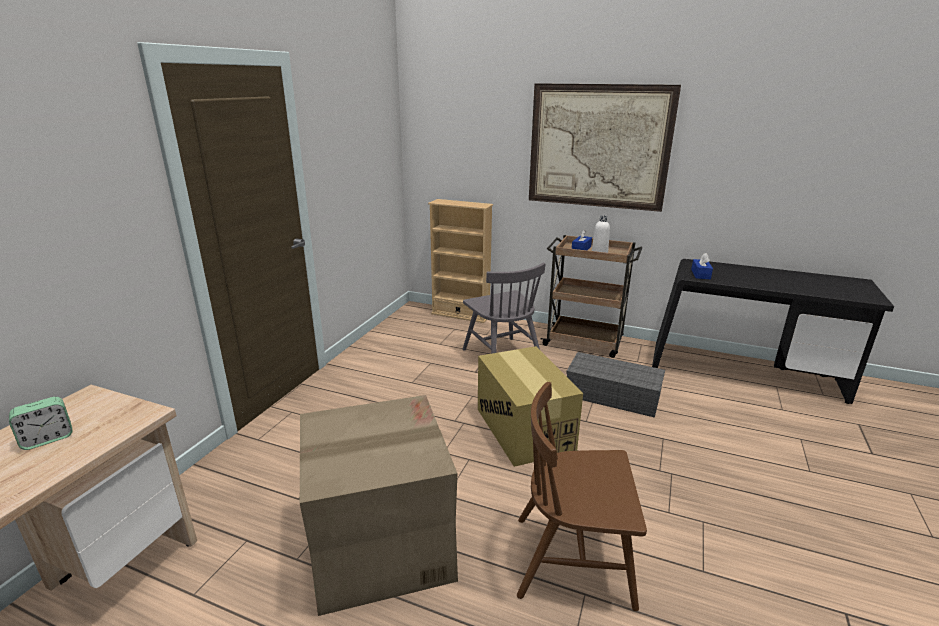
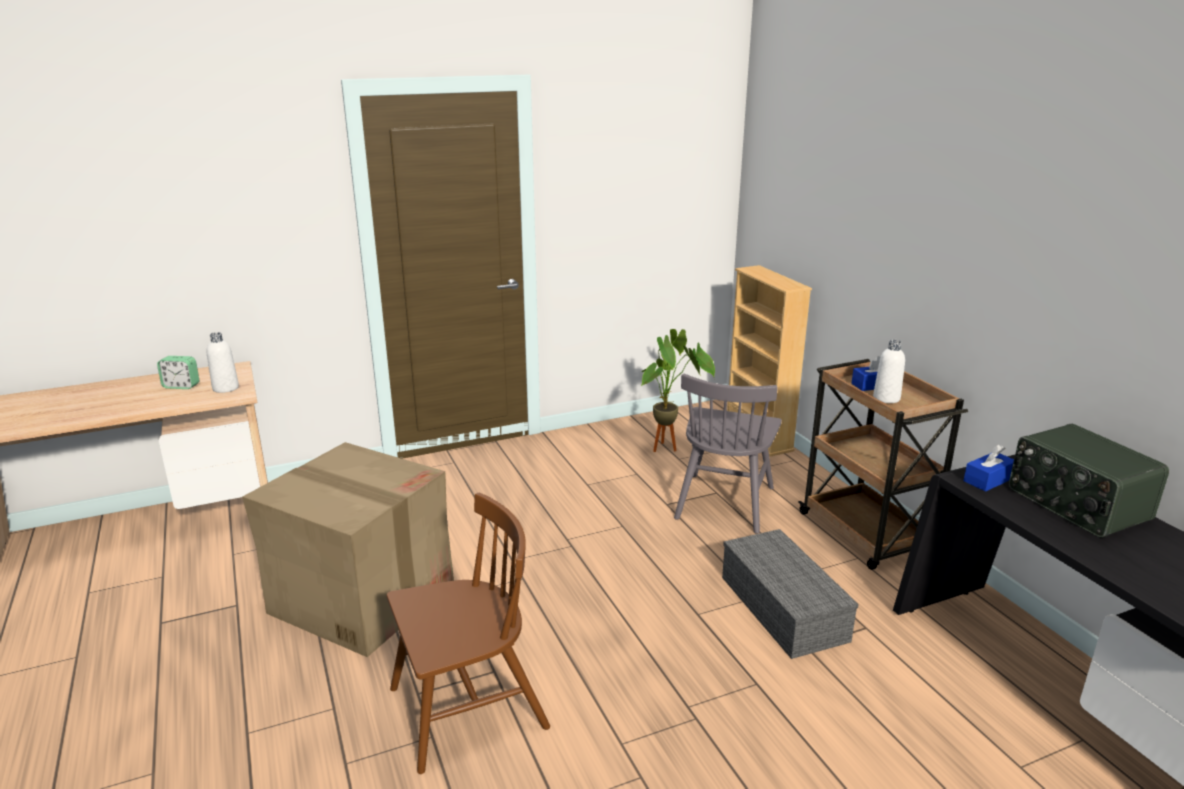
camera: 45 degrees right, 0 degrees up
cardboard box [478,346,583,467] -> none
brown chair [517,382,647,611] -> brown chair turned 105 degrees clockwise [387,493,550,774]
picture [529,83,681,212] -> none
none -> white bottle [207,332,239,393]
none -> potted plant [641,329,715,452]
none -> radio [1009,424,1169,538]

